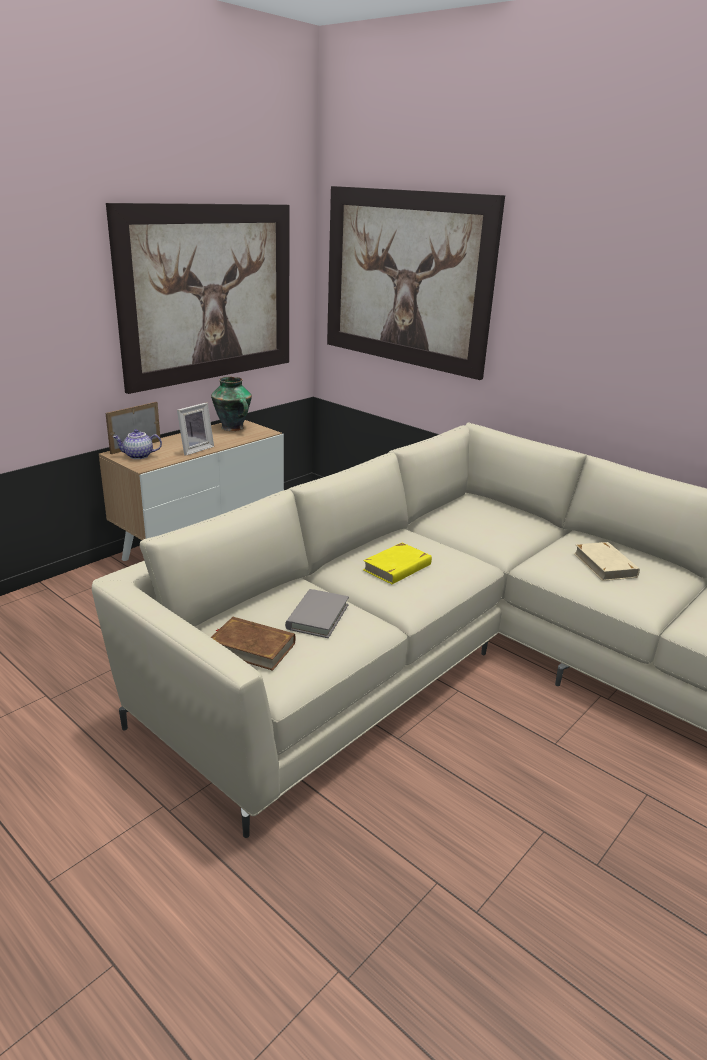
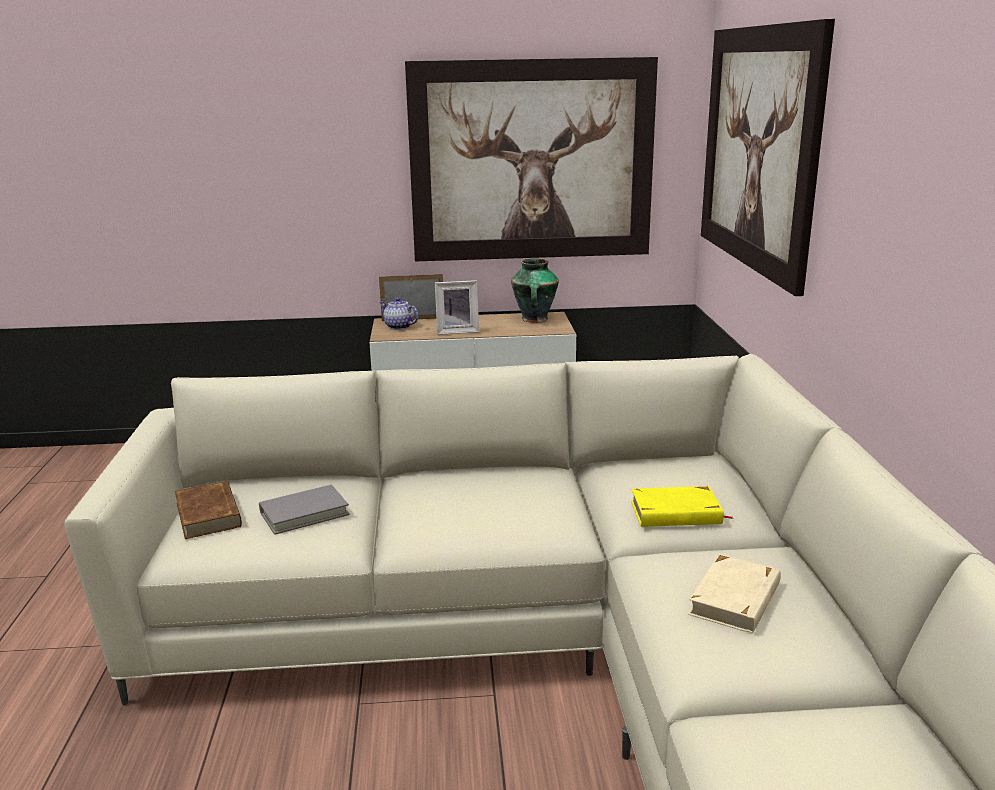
camera: 45 degrees right, 5 degrees down
yellow book [363,543,432,584] -> yellow book moved to [631,486,734,527]

